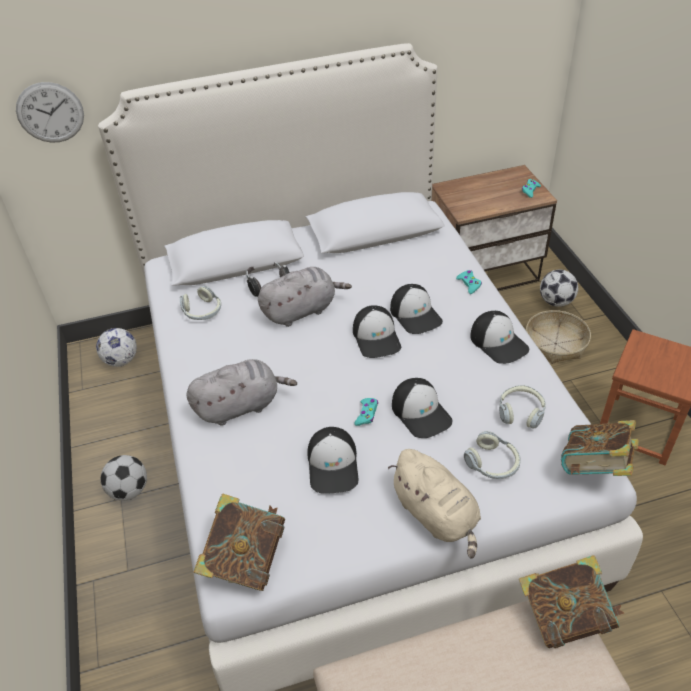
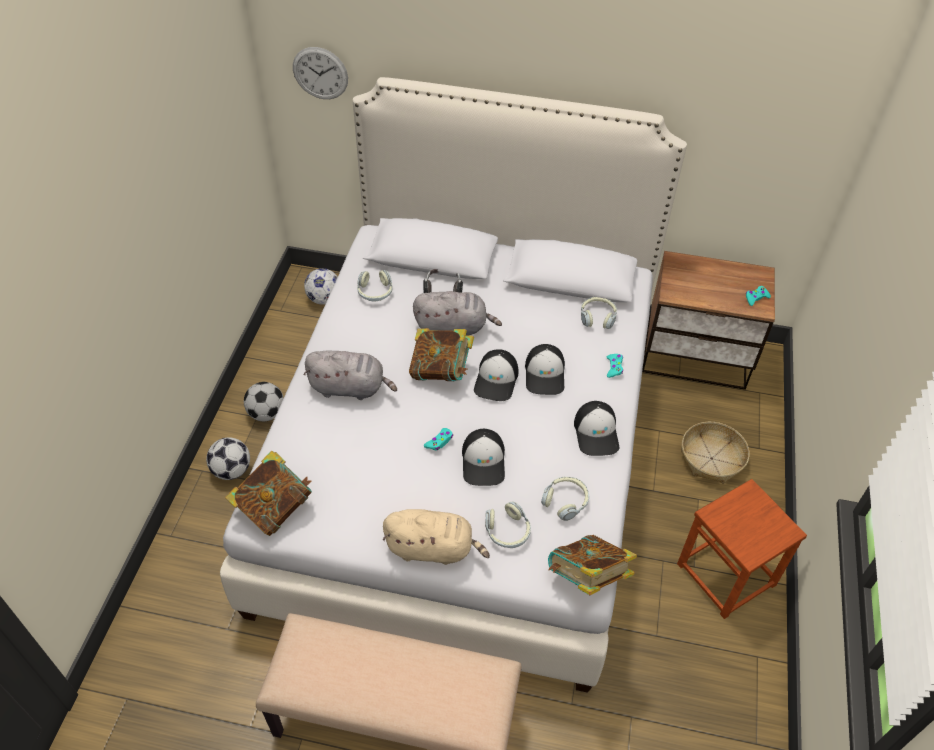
camera: 25 degrees right, 5 degrees up
cap [307,427,358,494] -> none
beige plush toy [388,449,481,559] -> beige plush toy turned 75 degrees counterclockwise [383,509,490,565]
book [519,555,624,648] -> book moved to [409,328,474,381]
football [540,270,578,307] -> football moved to [206,437,250,480]
none -> headphones [581,297,617,329]

